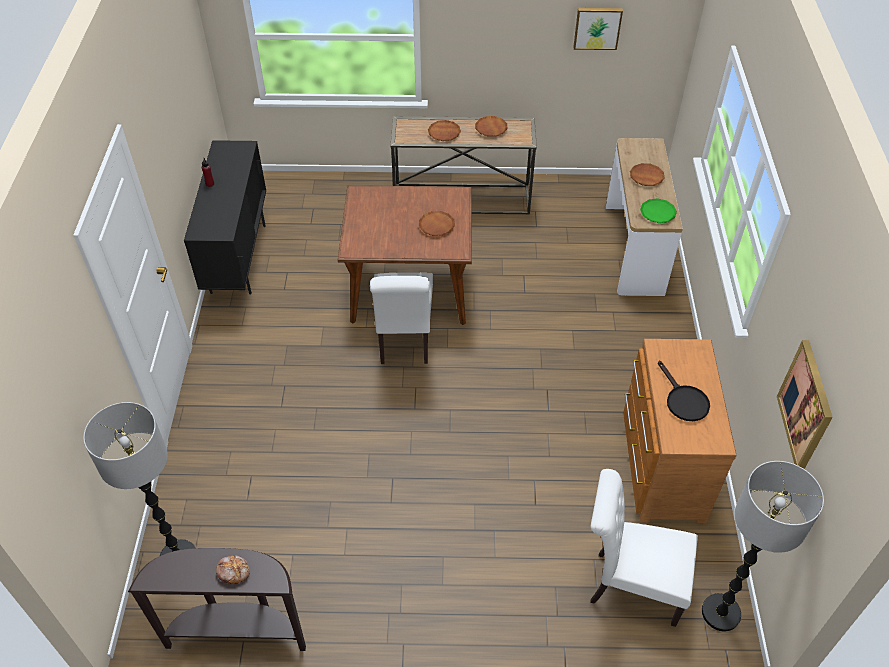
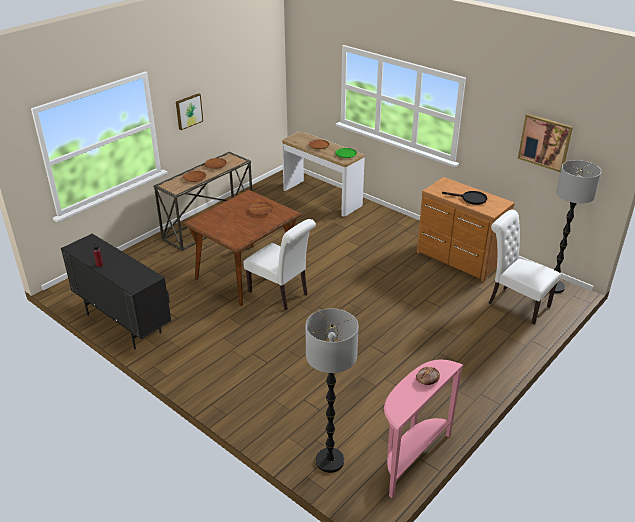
camera: 50 degrees left, 15 degrees down
brown console table [128,548,306,651] -> pink console table [384,360,464,498]
picture [573,8,623,50] -> picture moved to [176,93,203,130]
white chair [590,469,698,627] -> white chair turned 75 degrees clockwise [489,210,560,325]

